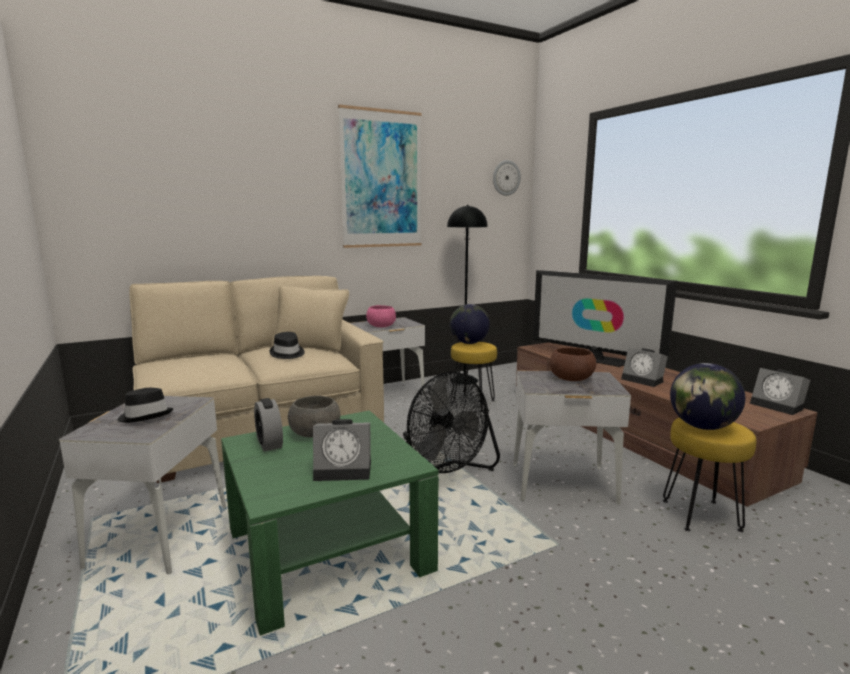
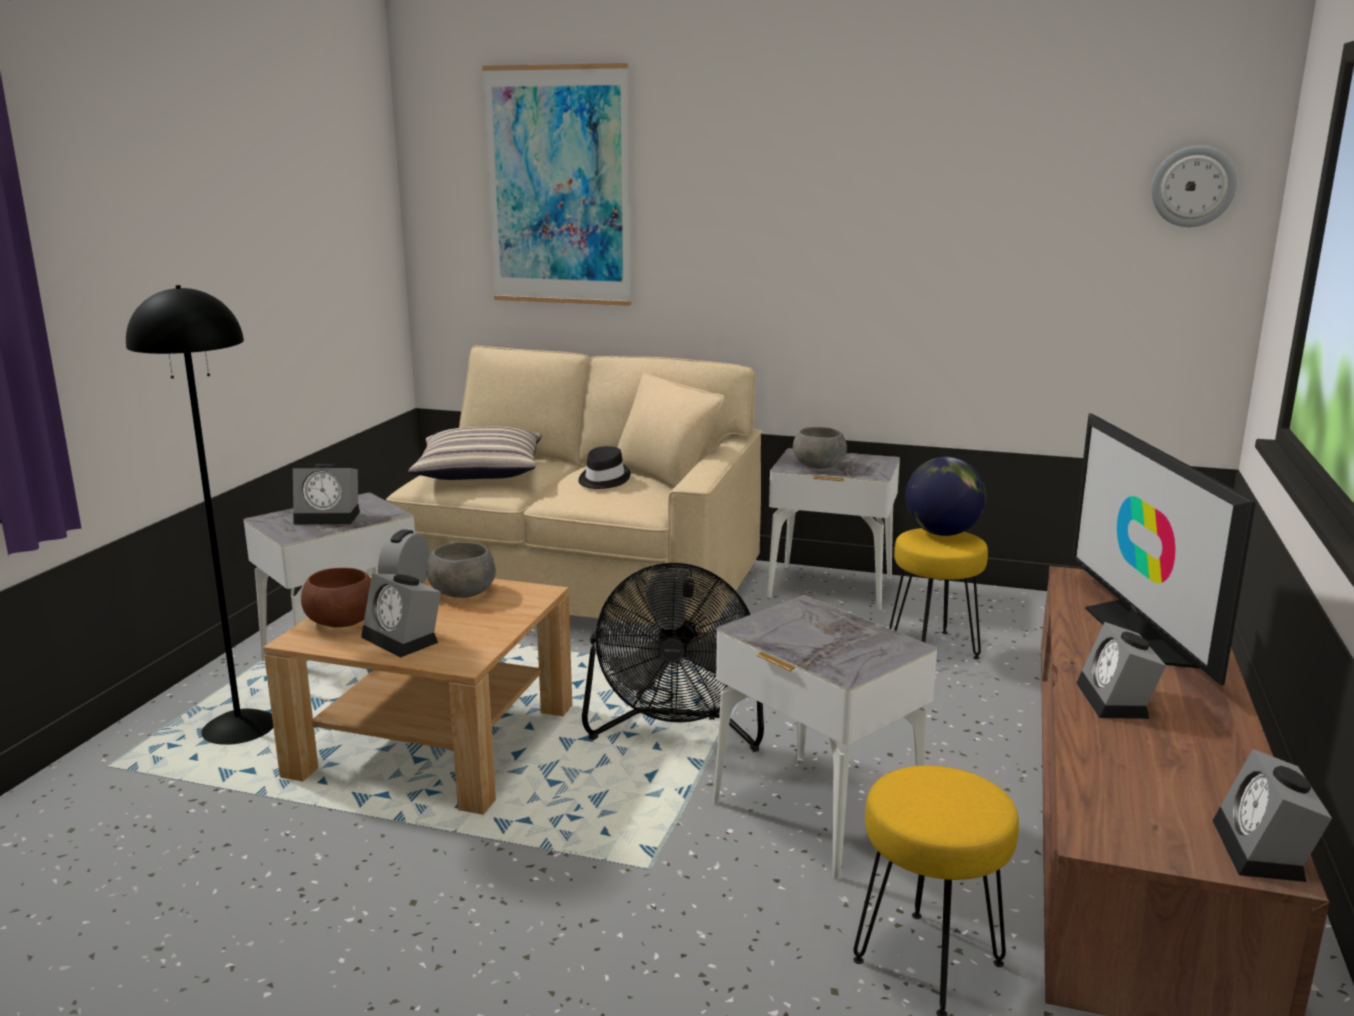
camera: 45 degrees right, 5 degrees up
black hat [117,388,174,423] -> alarm clock [293,464,360,524]
green coffee table [221,410,438,636] -> brown coffee table [263,571,572,815]
picture [338,105,422,248] -> picture moved to [482,63,631,306]
pink bowl [366,305,396,327] -> grey bowl [793,427,847,469]
black floor lamp [447,205,488,385] -> black floor lamp moved to [126,285,273,745]
brown bowl [550,348,596,381] -> brown bowl moved to [301,568,371,627]
globe [670,363,745,430] -> none
none -> pillow [408,427,541,480]

